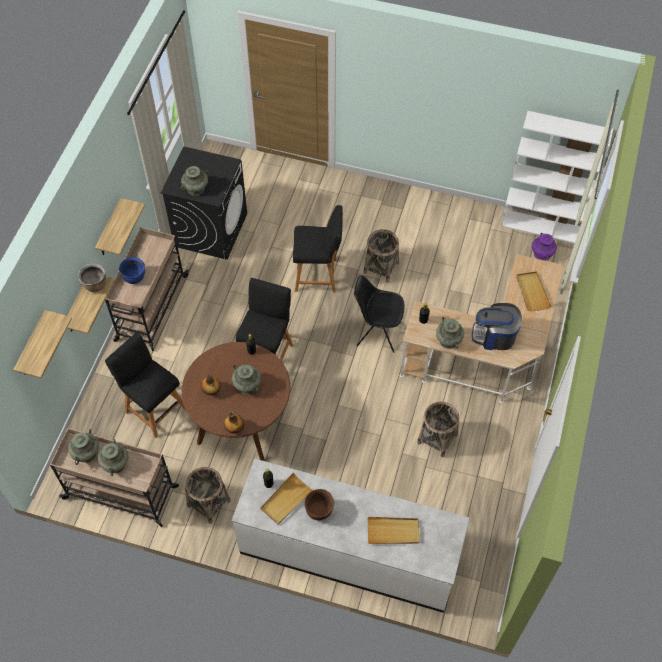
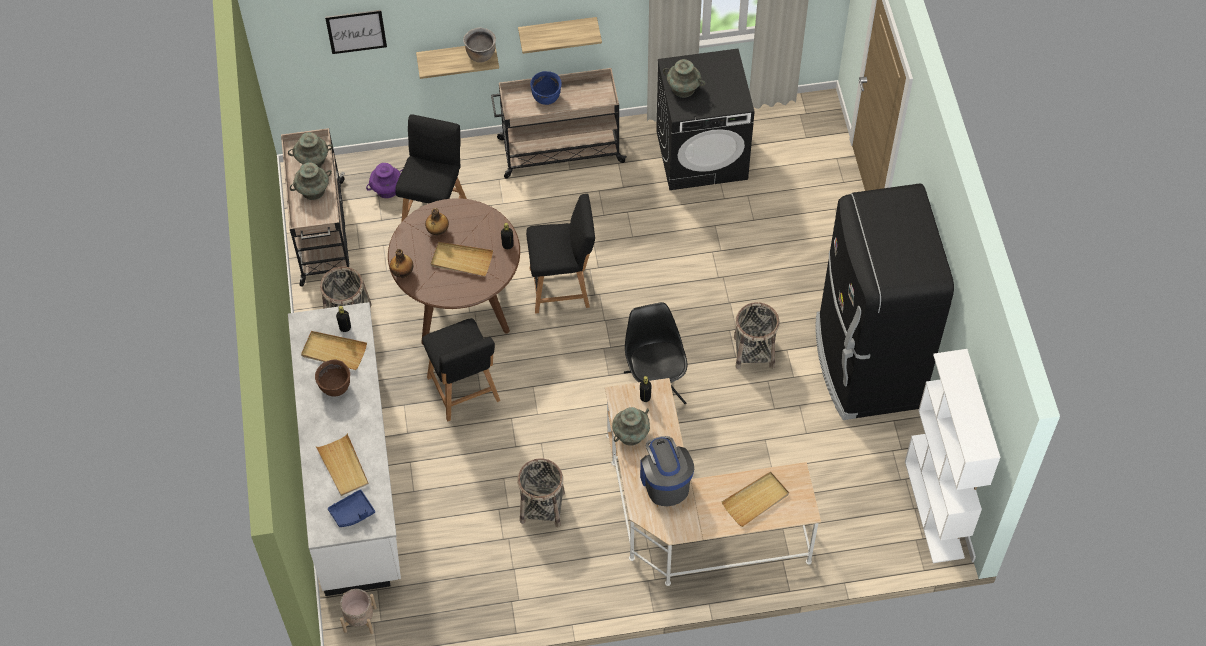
camera: 65 degrees right, 0 degrees up
shelf [13,310,72,378] -> picture [325,10,387,54]
turquoise vase [232,365,261,394] -> beige tray [431,242,493,277]
black stool [293,205,343,293] -> black stool moved to [422,318,500,421]
purple vase [532,233,557,261] -> purple vase moved to [366,163,403,198]
none -> blue tray [328,489,375,527]
none -> beige planter [340,589,377,634]
none -> black fridge [815,183,954,420]

